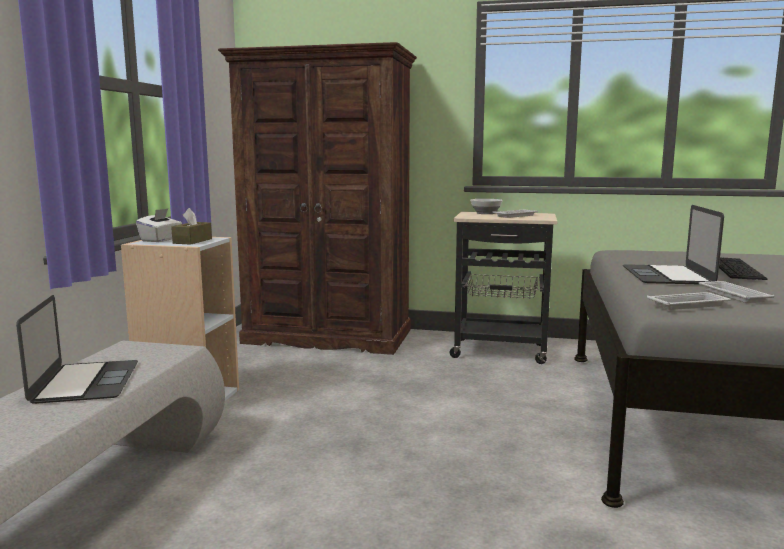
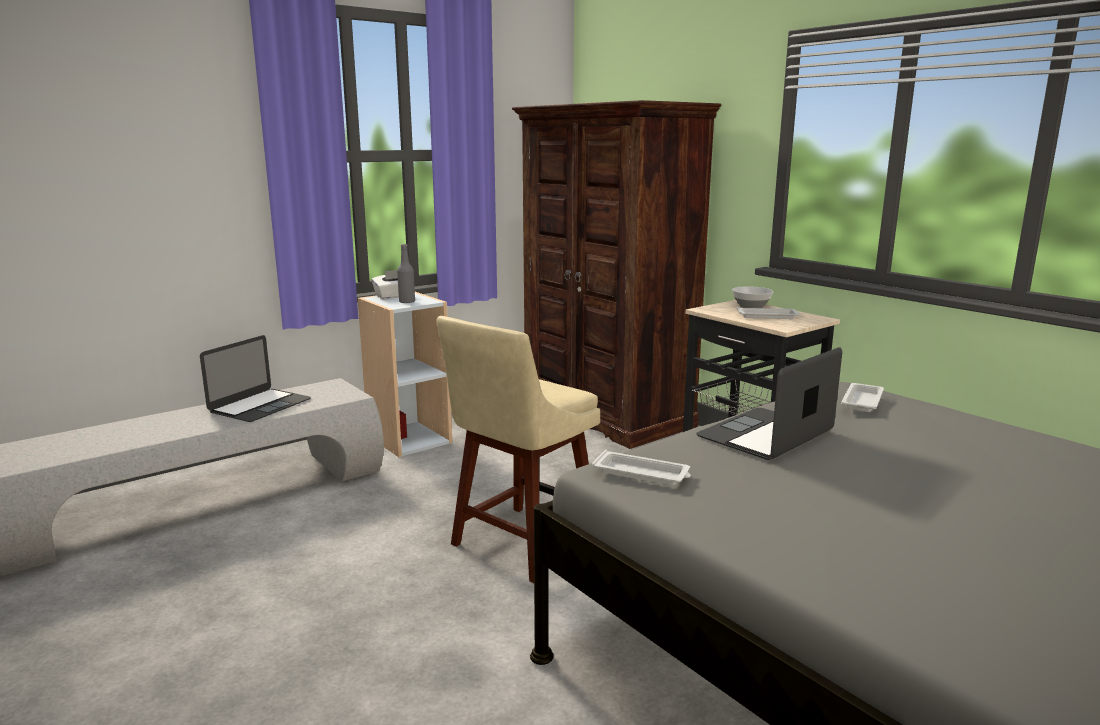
camera: 40 degrees right, 5 degrees up
brown tissue box [171,208,212,245] -> grey bottle [397,244,415,303]
white tray [699,281,774,303] -> white tray moved to [841,383,884,412]
keyboard [719,257,768,280] -> none
none -> beige chair [436,316,600,583]

